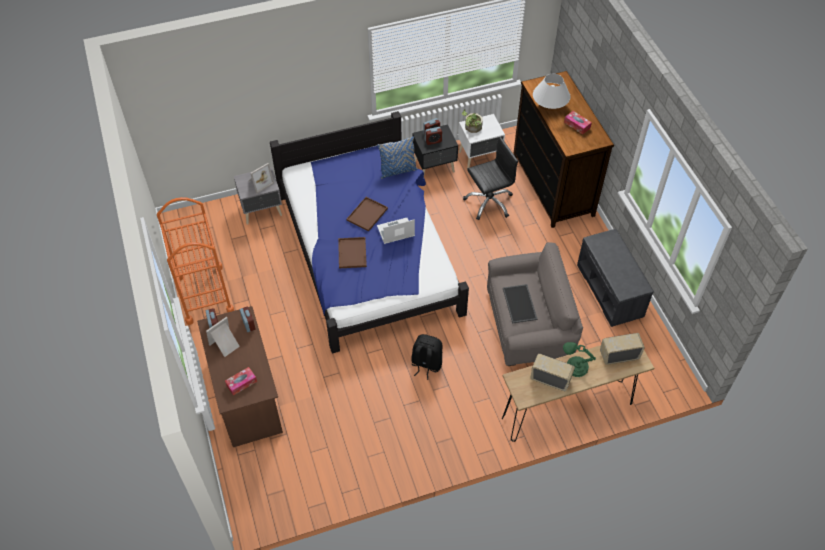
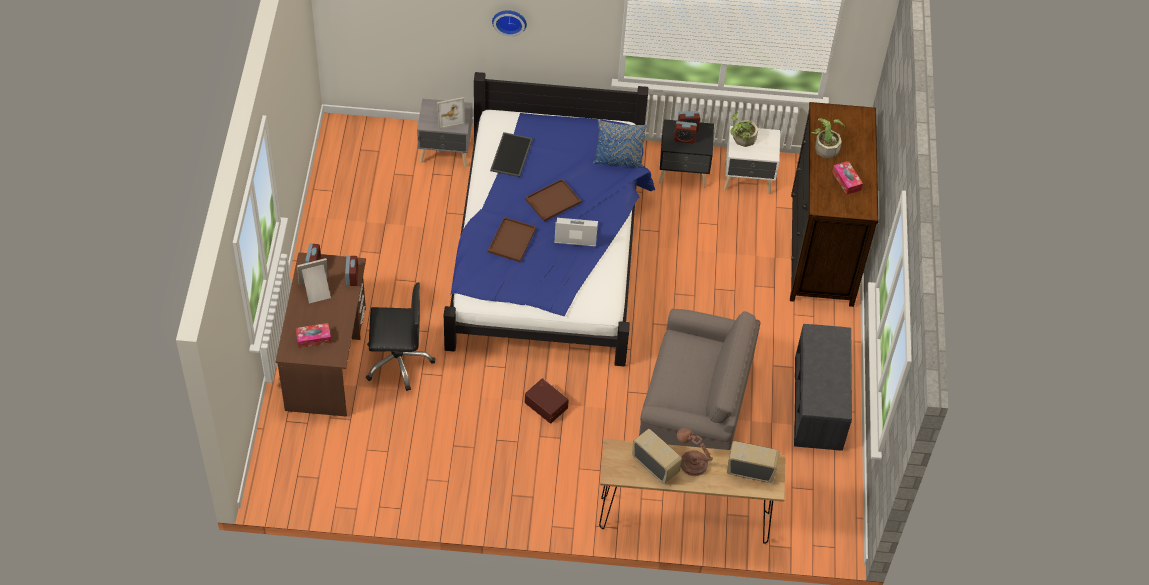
camera: 20 degrees right, 0 degrees up
orange cart [157,197,234,325] -> none
black backpack [411,334,443,380] -> brown storage box [525,378,569,424]
black office chair [463,137,518,220] -> black office chair moved to [366,282,435,391]
tray [503,284,537,324] -> tray moved to [490,132,533,177]
white table lamp [533,74,570,109] -> potted plant [811,118,845,159]
green table lamp [563,342,596,377] -> brown table lamp [677,428,713,476]
none -> wall clock [492,10,527,37]

